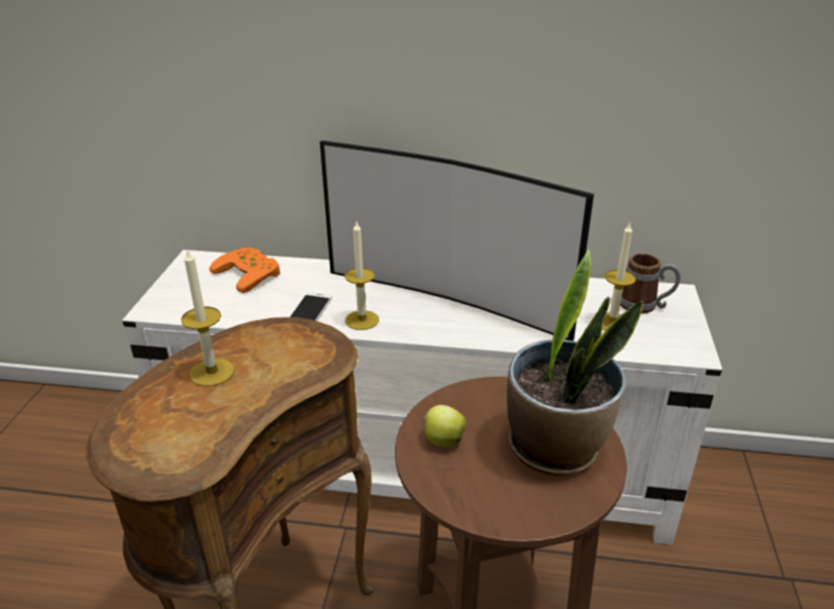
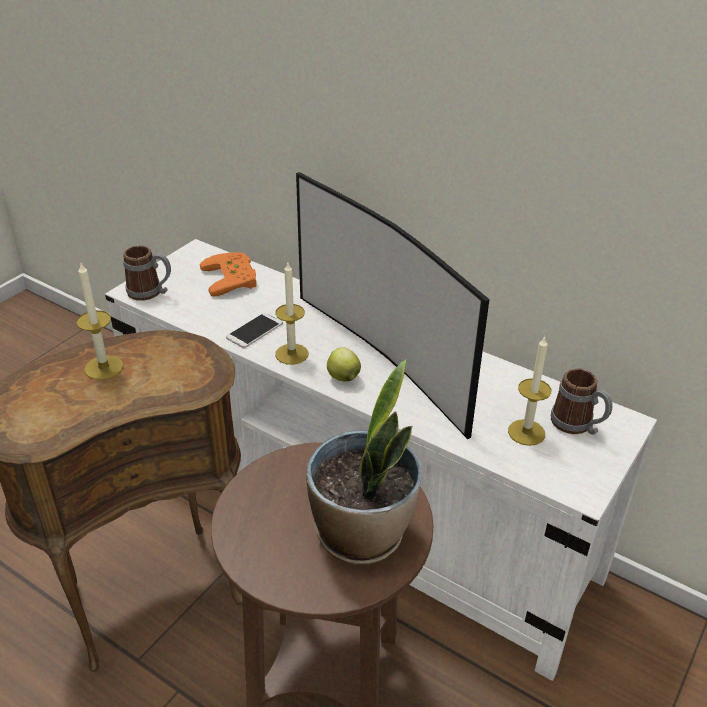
camera: 25 degrees right, 5 degrees up
apple [423,405,467,446] -> apple moved to [327,347,361,381]
none -> mug [123,245,171,301]

